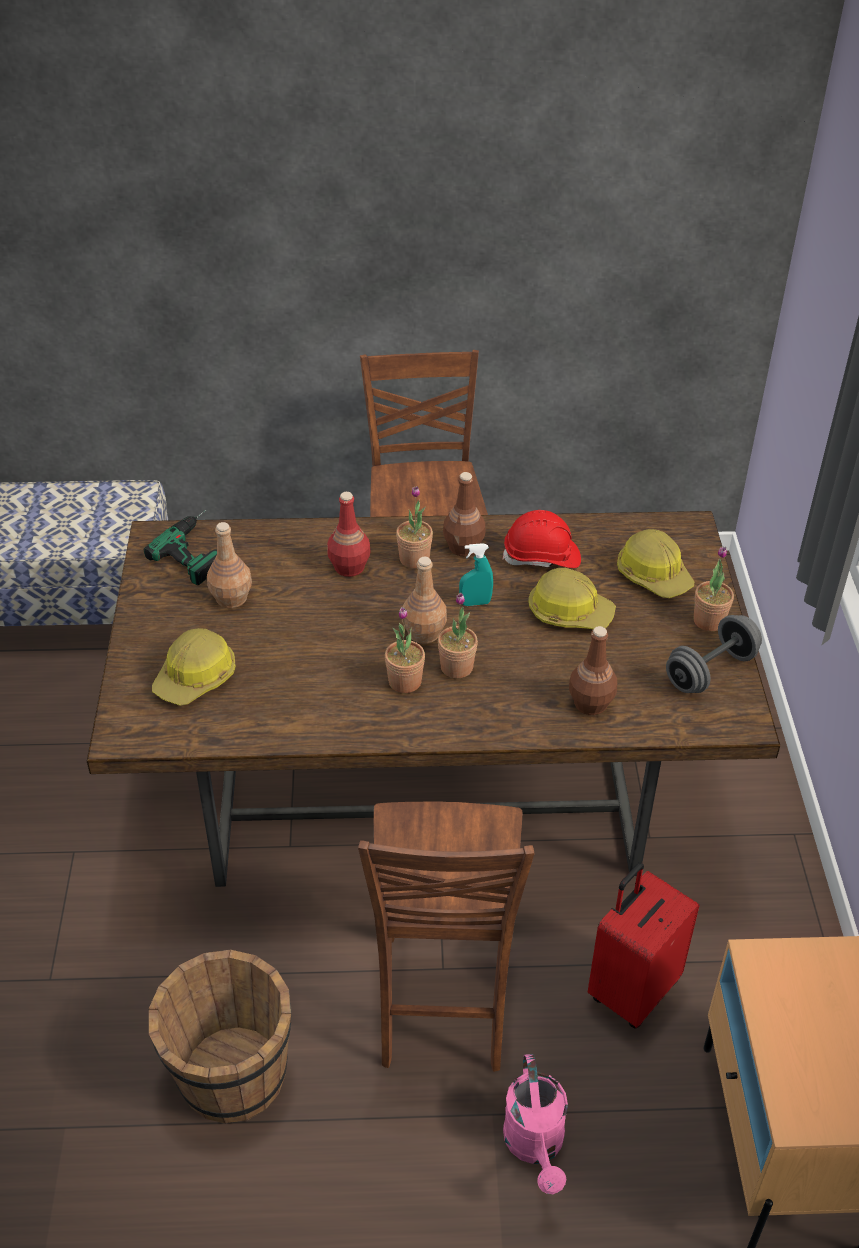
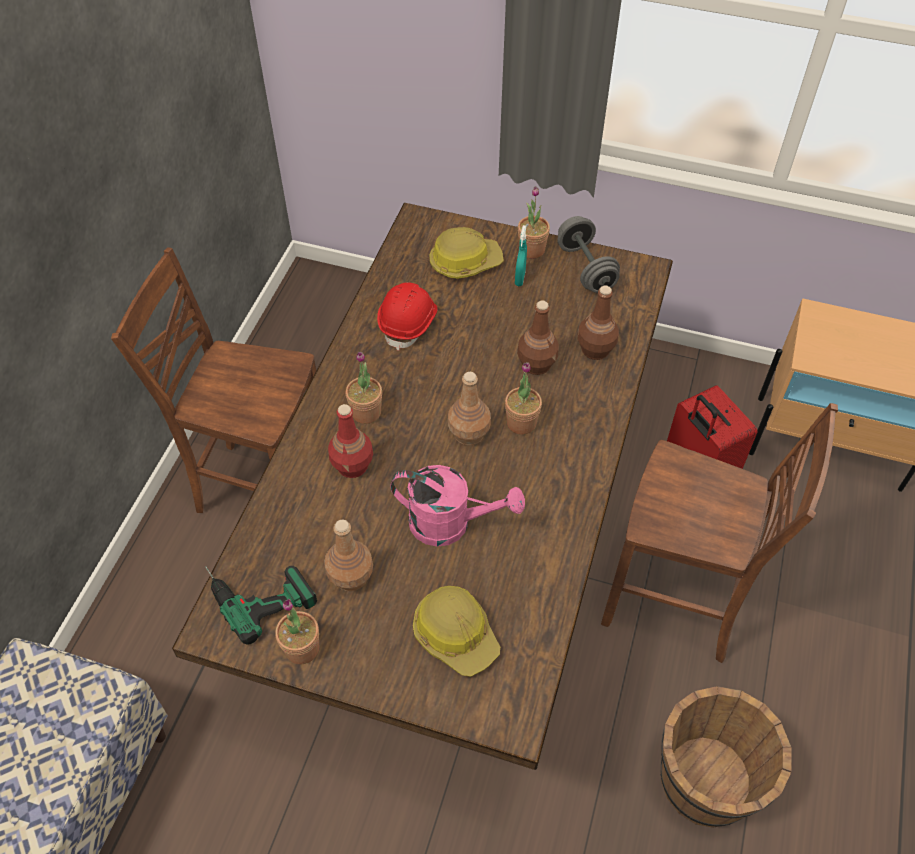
camera: 70 degrees left, 10 degrees up
potted plant [385,607,425,693] -> potted plant moved to [275,599,319,664]
brown bottle [443,472,485,556] -> brown bottle moved to [517,300,559,375]
turquoise spray bottle [459,543,493,606] -> turquoise spray bottle moved to [515,225,527,286]
pink watering can [503,1054,568,1194] -> pink watering can moved to [391,465,525,547]
hard hat [528,568,616,629] -> none

